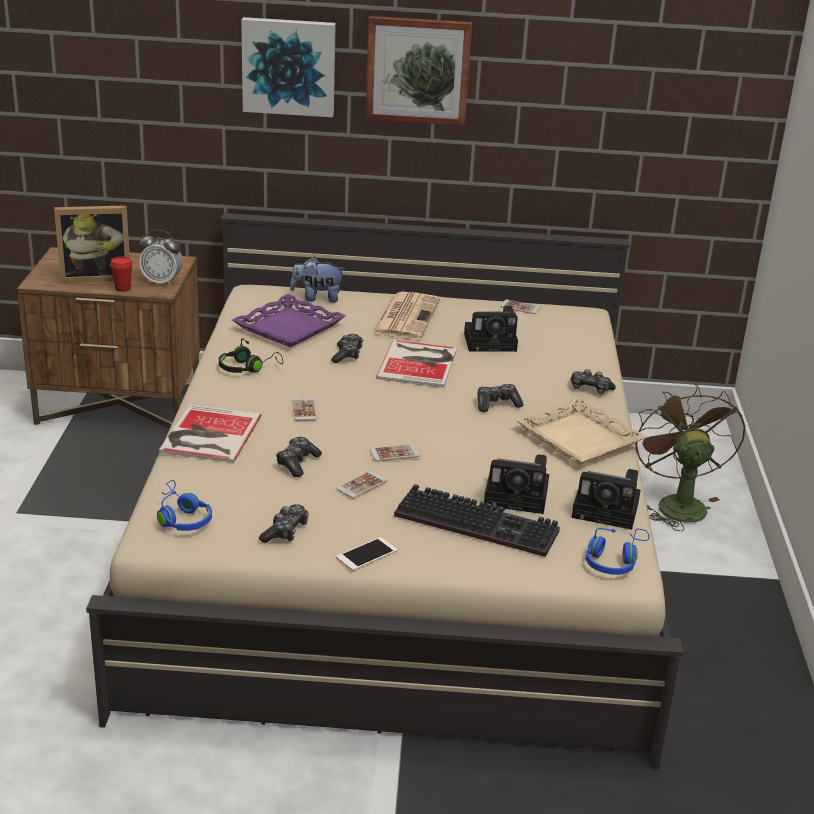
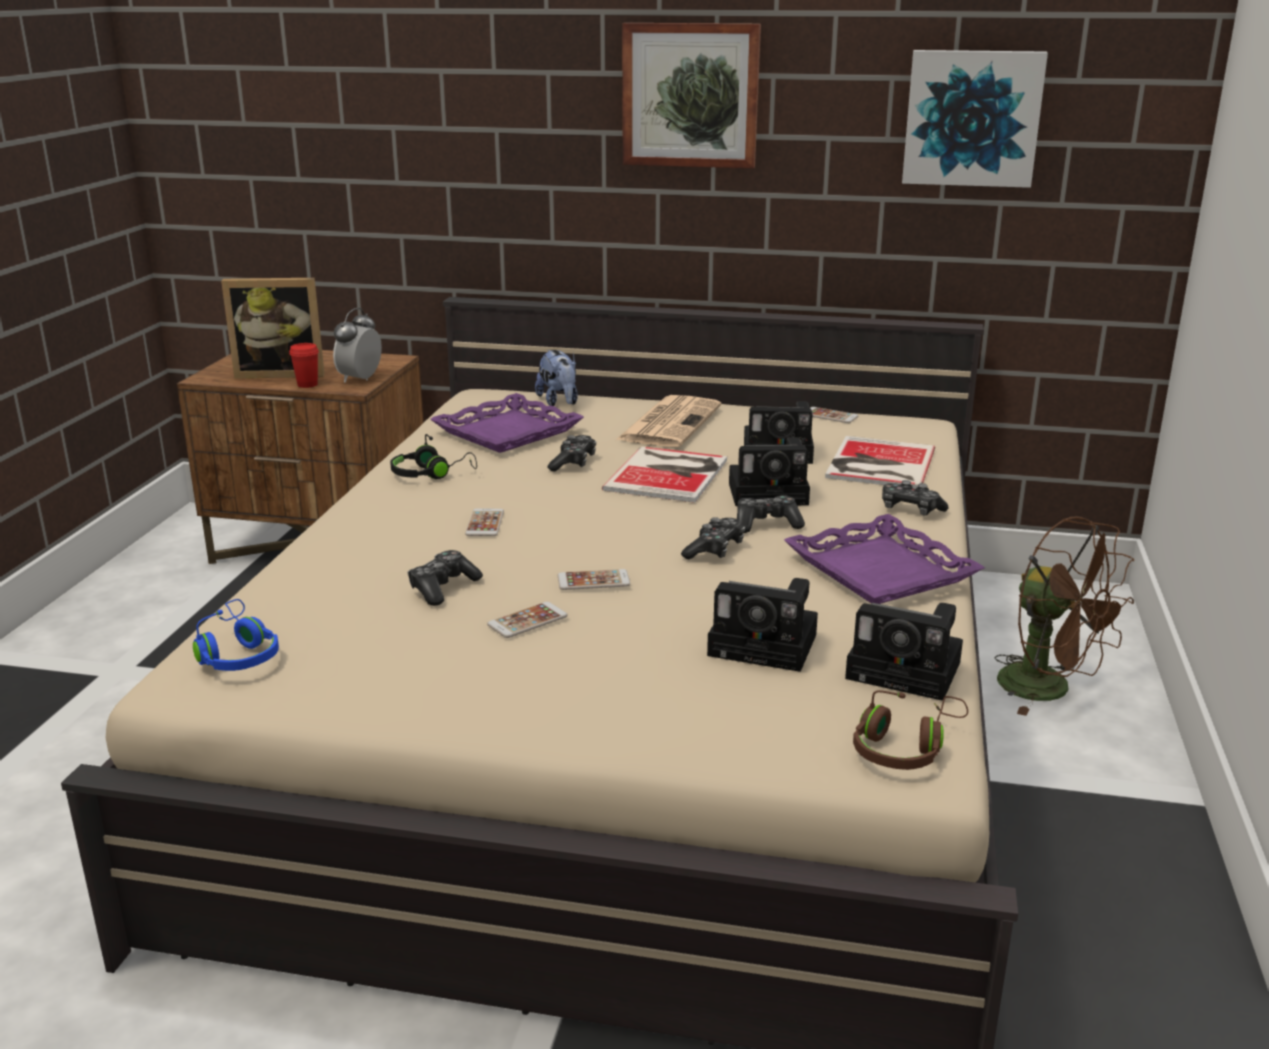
camera: 10 degrees right, 5 degrees down
alarm clock [139,230,183,287] -> alarm clock turned 90 degrees clockwise [333,308,382,383]
book [159,404,261,463] -> book moved to [825,436,935,489]
picture [241,17,336,117] -> picture moved to [902,50,1048,188]
game controller [259,504,309,543] -> game controller moved to [681,517,745,560]
plush toy [290,257,346,303] -> plush toy turned 120 degrees counterclockwise [535,350,578,406]
phone [336,537,397,571] -> none
keyboard [394,484,560,557] -> none
beige tray [515,397,647,465] -> purple tray [784,514,985,604]
blue headphones [586,528,649,575] -> brown headphones [853,690,968,770]
brown fan [635,384,746,531] -> brown fan turned 135 degrees clockwise [994,516,1134,716]
none -> camera [729,437,810,506]

